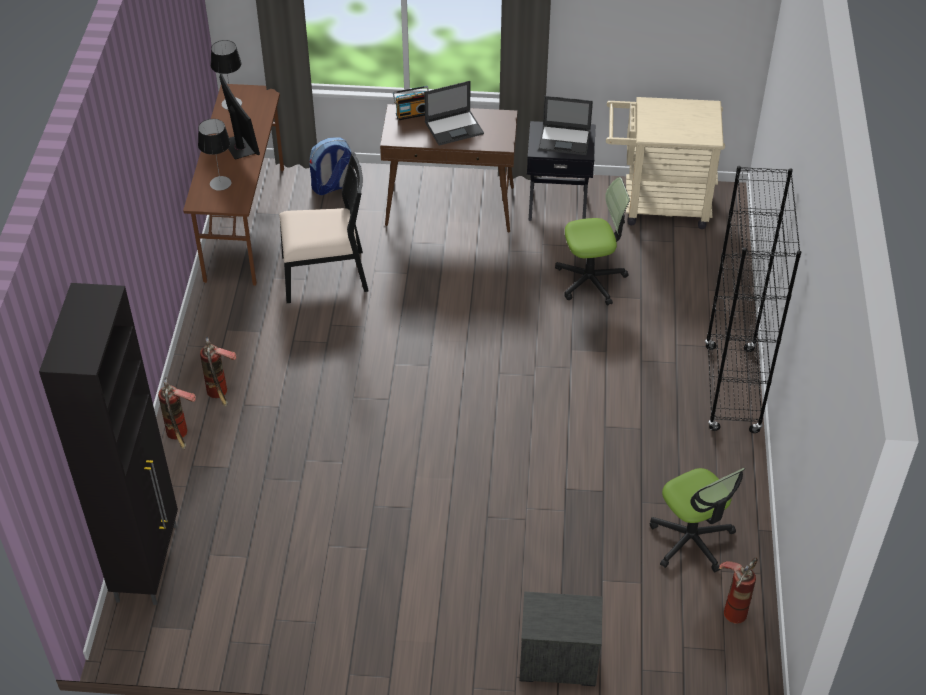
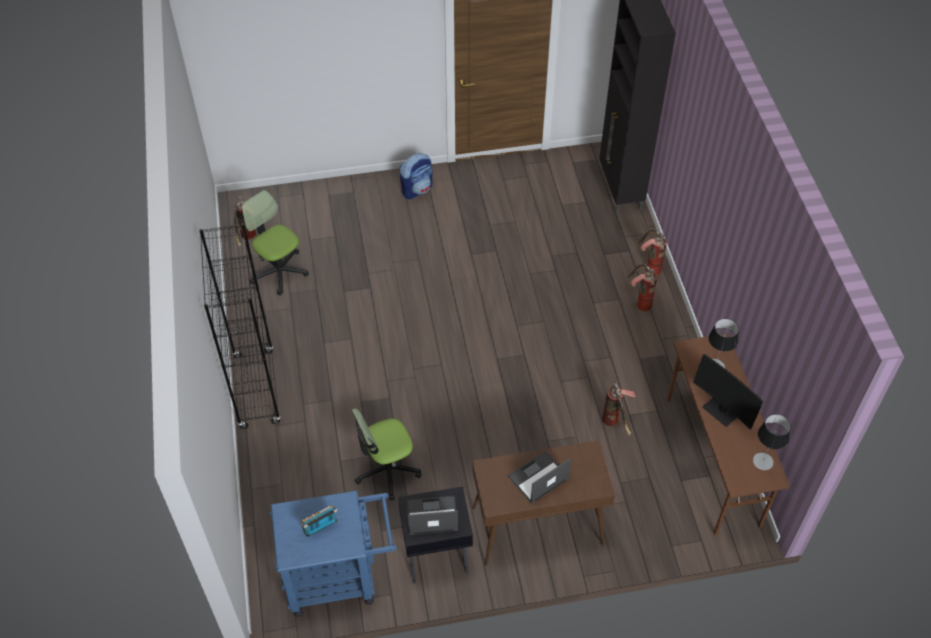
camera: 165 degrees right, 5 degrees up
black chair [279,152,369,303] -> fire extinguisher [602,381,636,435]
backpack [309,137,351,195] -> backpack moved to [400,153,433,199]
radio [393,86,429,121] -> radio moved to [300,505,338,537]
nightstand [520,591,603,686] -> none
beige cart [606,97,725,229] -> blue cart [270,490,397,617]

